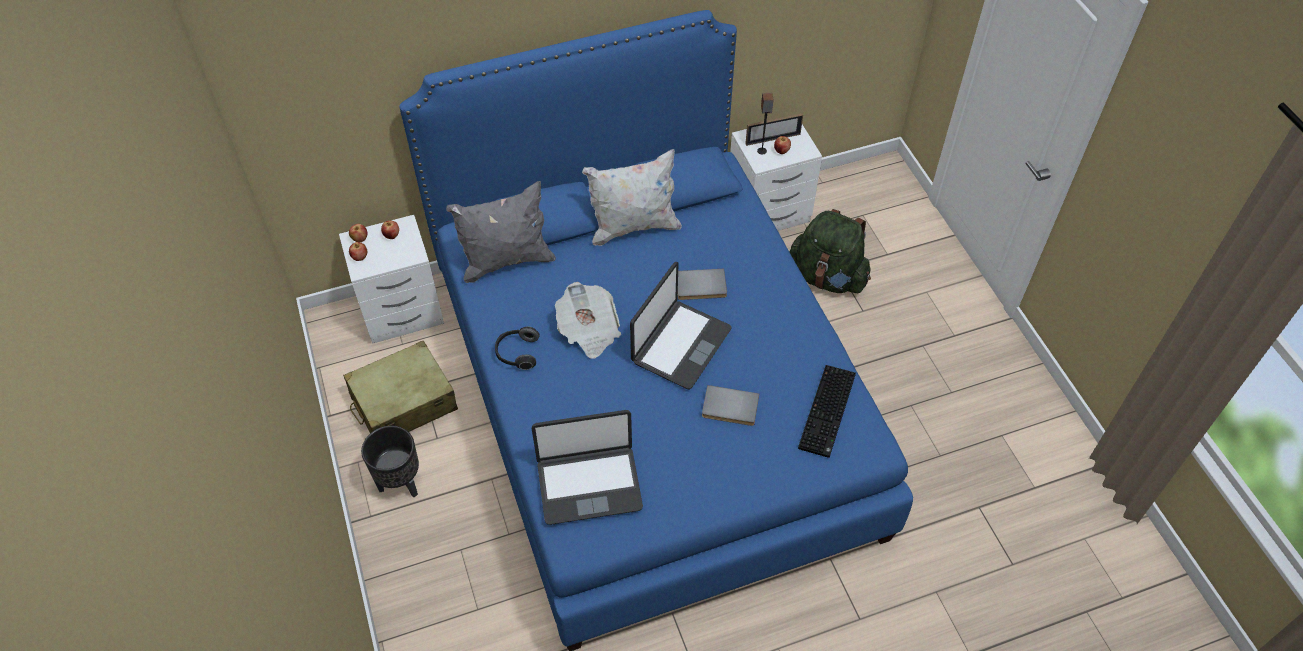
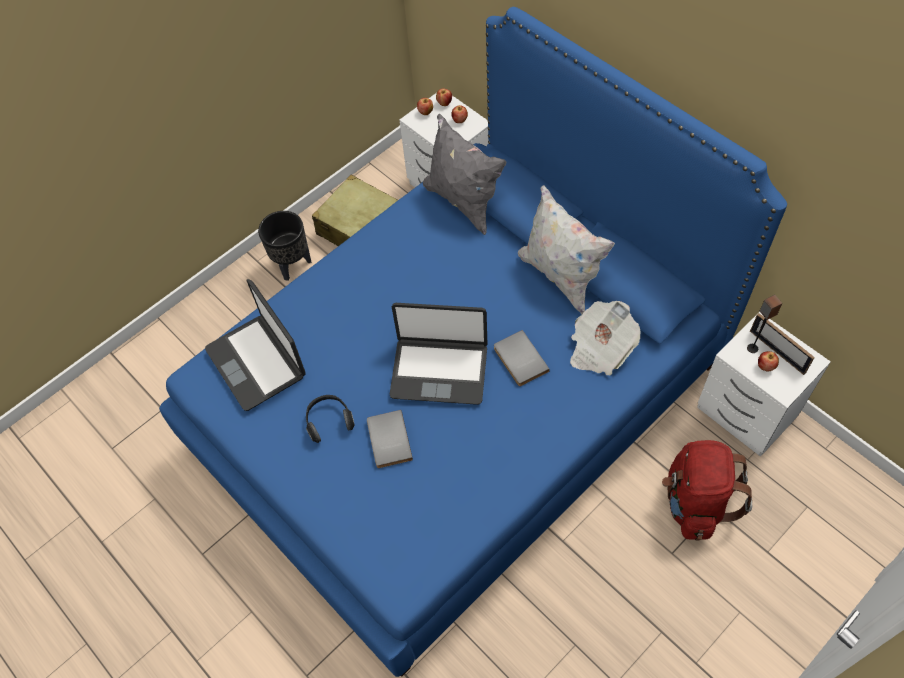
camera: 70 degrees right, 5 degrees up
headphones [495,327,540,370] -> headphones moved to [306,395,355,443]
newspaper [555,282,621,359] -> newspaper moved to [570,301,641,376]
green backpack [790,209,871,293] -> red backpack [662,440,753,540]
keyboard [798,365,856,458] -> none

